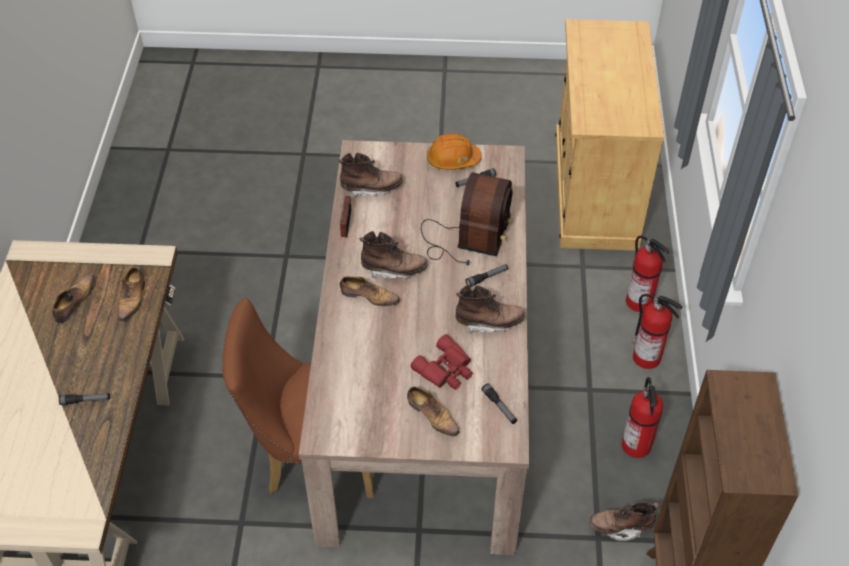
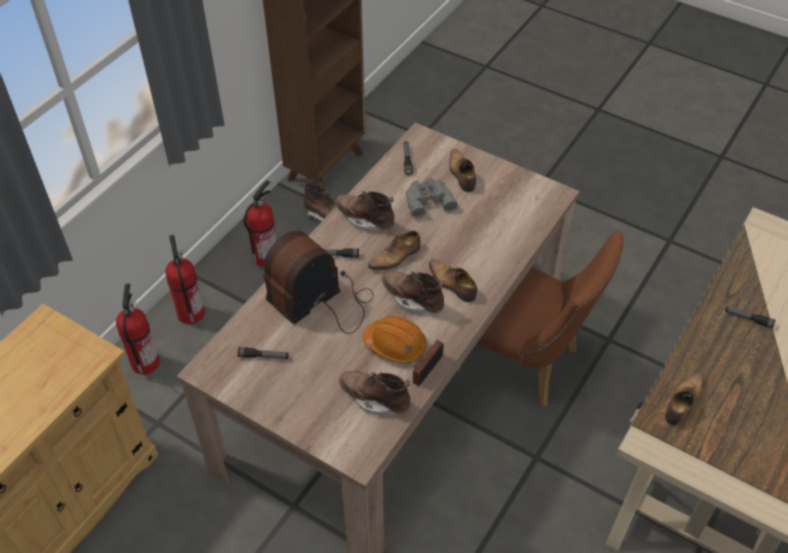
camera: 150 degrees left, 0 degrees up
shoe [52,275,95,323] -> shoe moved to [368,231,421,270]
red binoculars [411,334,473,390] -> grey binoculars [406,178,458,218]
orange hard hat [427,133,482,170] -> orange hard hat moved to [363,316,427,363]

